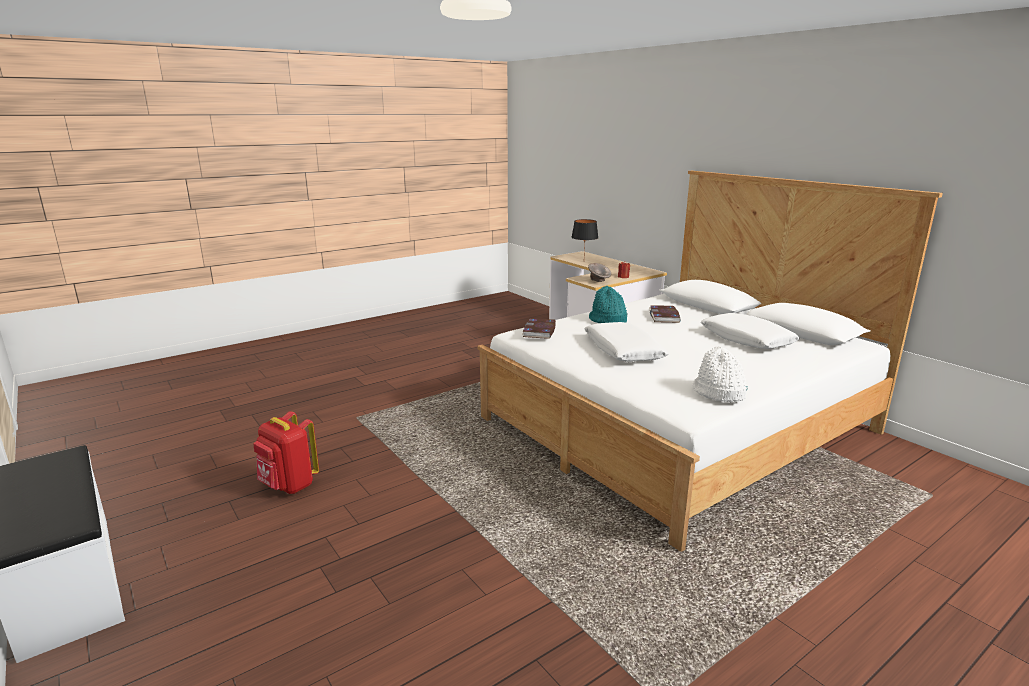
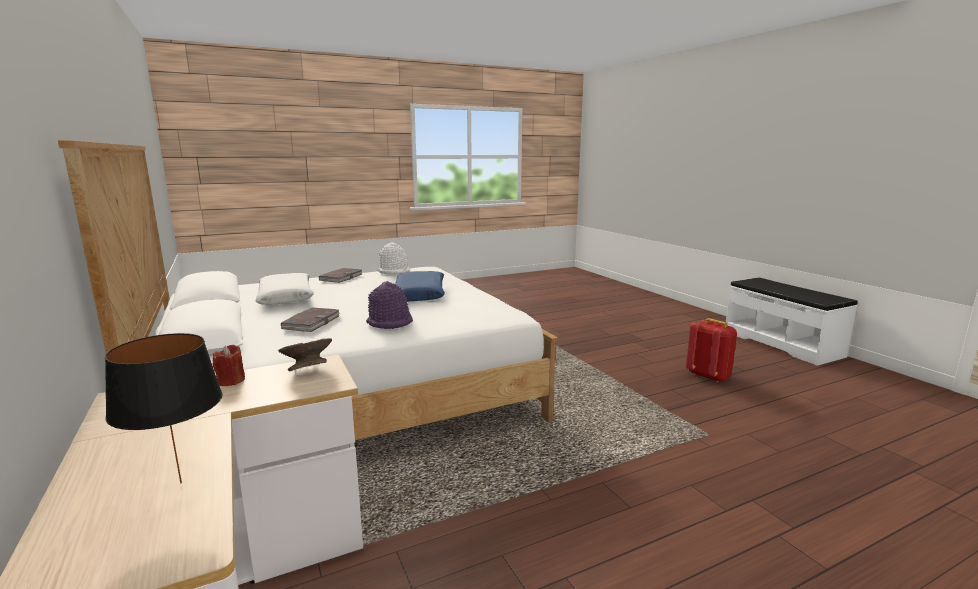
camera: 170 degrees left, 5 degrees down
book [523,318,556,339] -> book moved to [319,268,362,283]
white pillow [584,322,669,362] -> blue pillow [395,271,445,301]
turquoise hat [589,286,628,323] -> purple hat [366,281,413,329]

